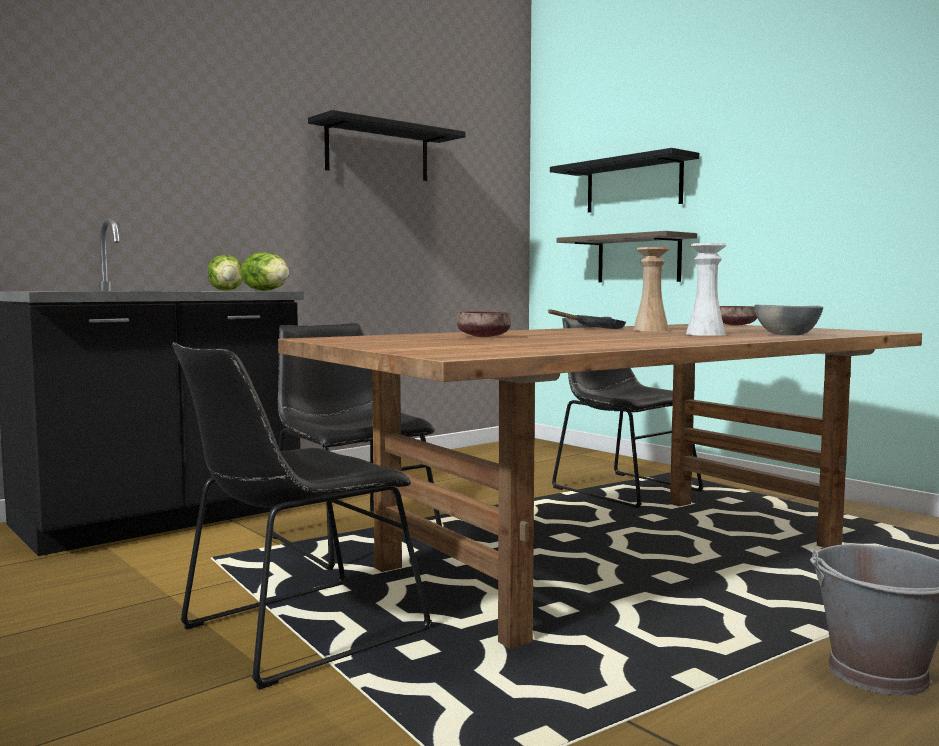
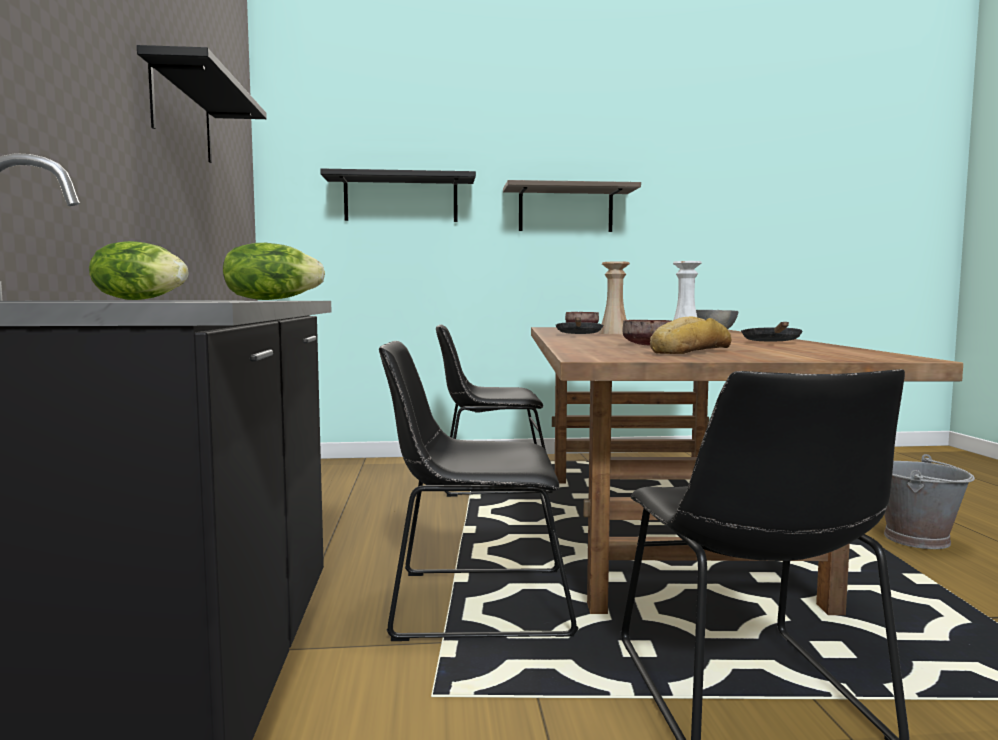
camera: 55 degrees left, 0 degrees up
shelf [557,231,697,282] -> shelf moved to [503,180,641,232]
none -> bread [650,317,731,354]
none -> black frying pan [741,322,802,341]

